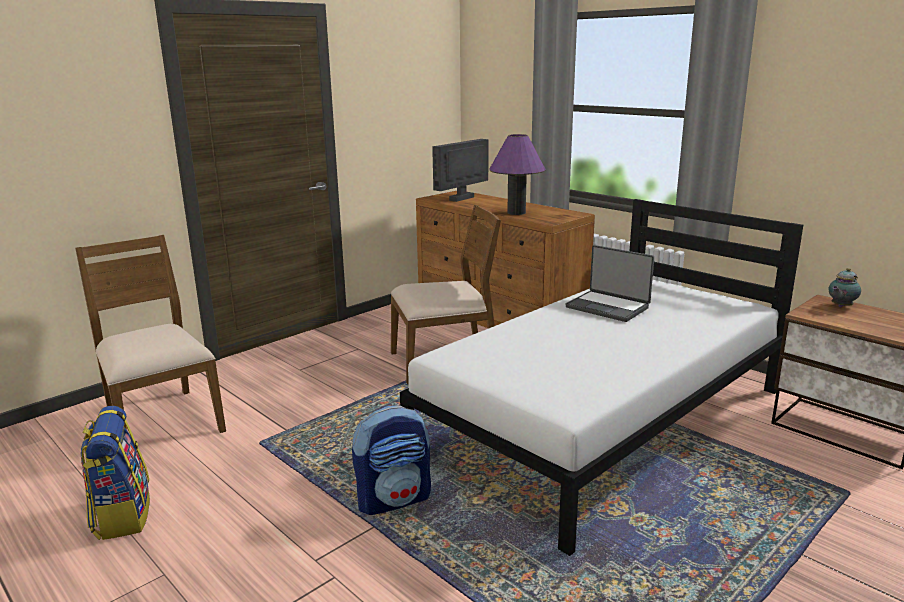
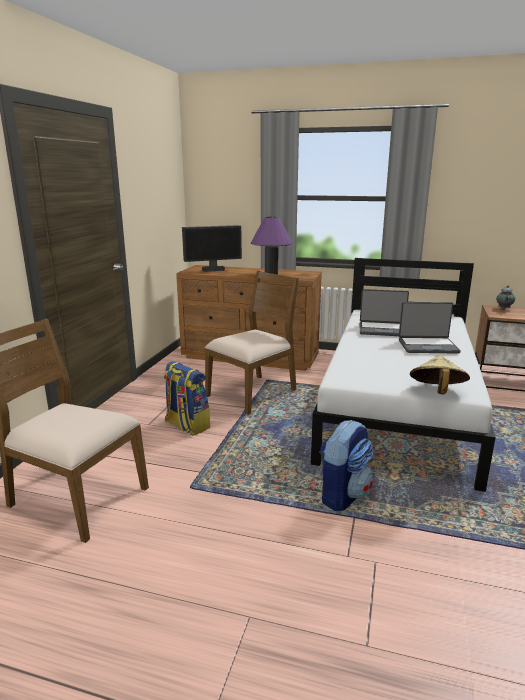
camera: 30 degrees left, 0 degrees up
backpack [80,406,150,540] -> backpack moved to [164,361,210,436]
monitor [432,139,489,202] -> monitor turned 120 degrees counterclockwise [182,225,242,272]
none -> laptop [399,302,461,354]
none -> beige hat [410,355,470,395]

